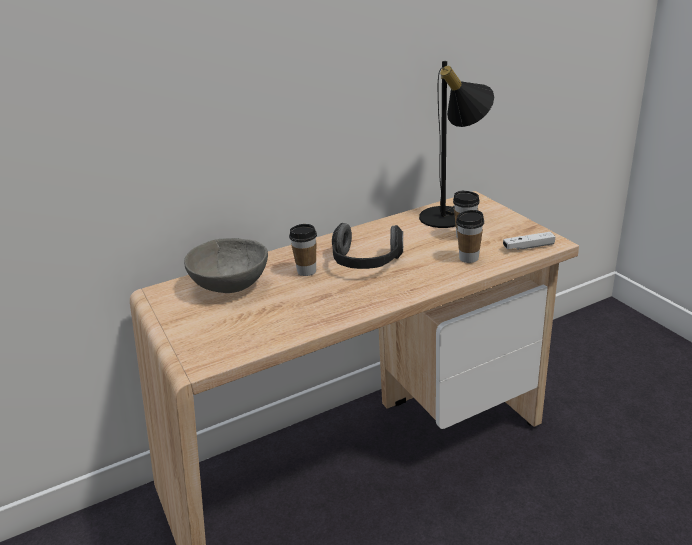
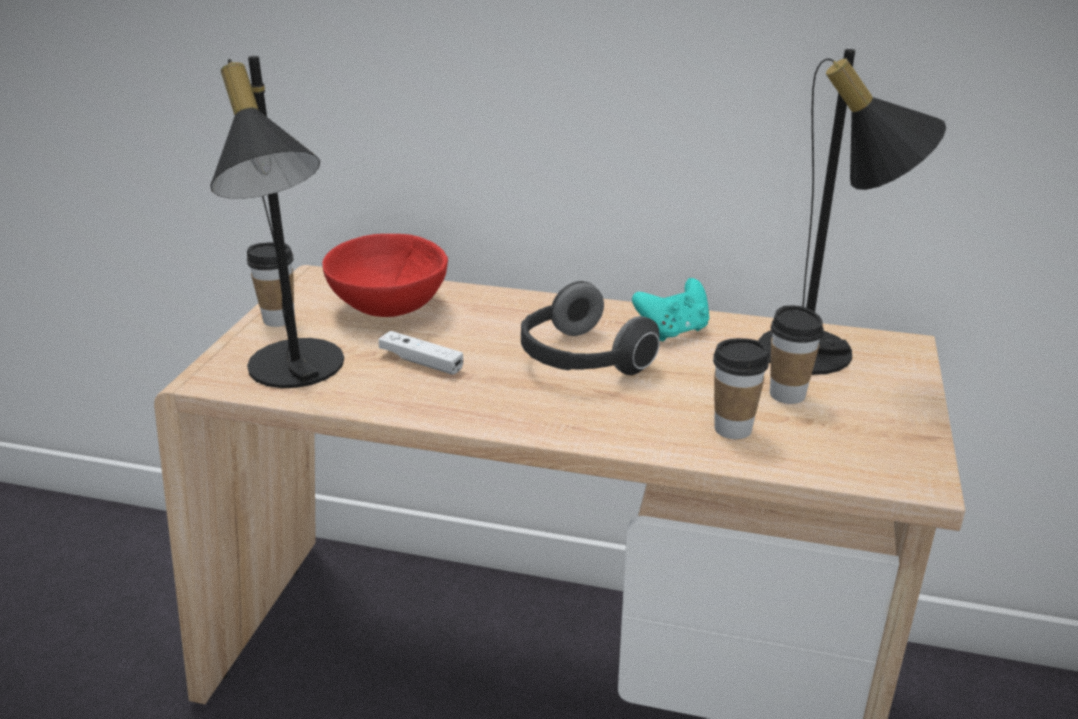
camera: 40 degrees right, 0 degrees up
grey bowl [184,238,268,293] -> red bowl [322,234,448,317]
cup [289,224,317,276] -> cup moved to [247,242,295,327]
white game controller [503,232,555,250] -> white game controller moved to [378,331,463,375]
none -> black table lamp [210,56,344,388]
none -> turquoise game controller [632,278,709,341]

